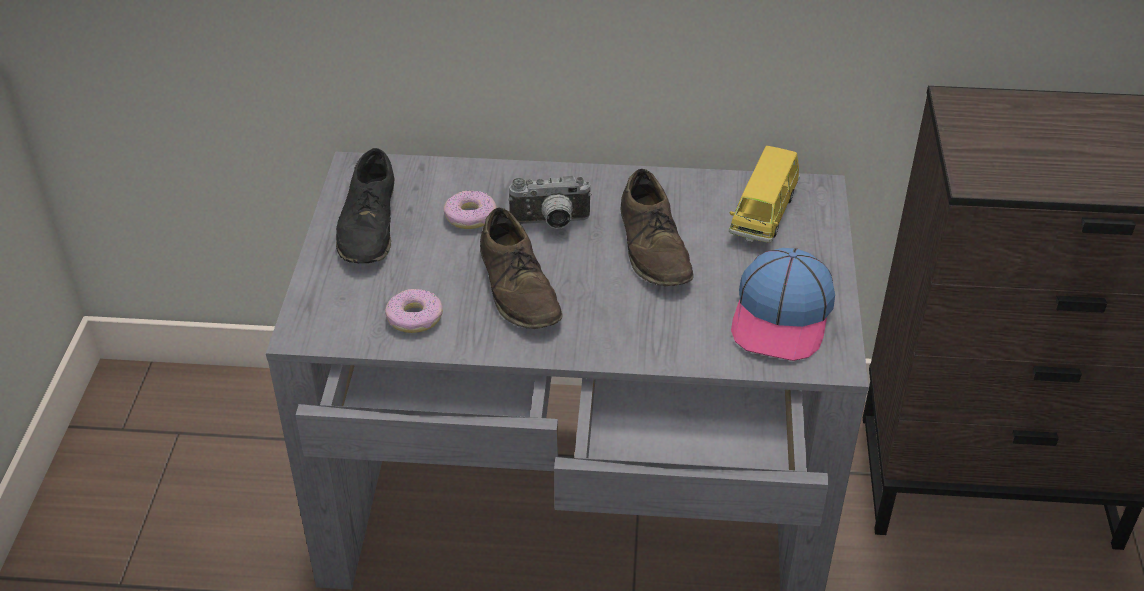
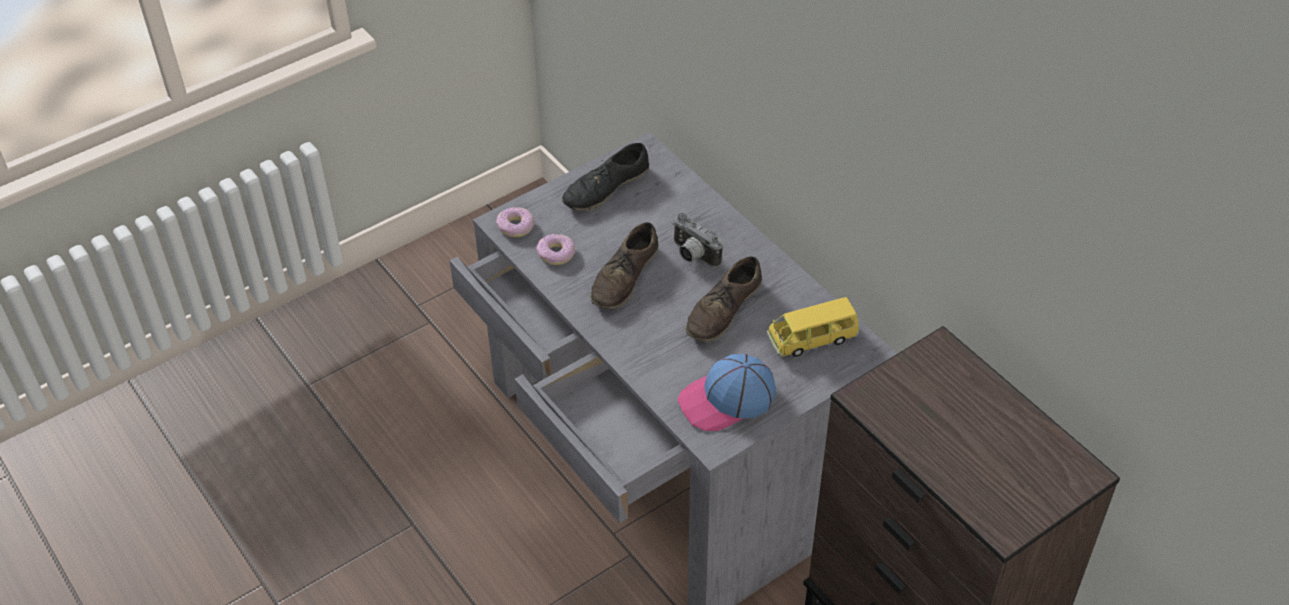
camera: 50 degrees right, 5 degrees up
donut [444,190,497,229] -> donut moved to [496,207,534,237]

